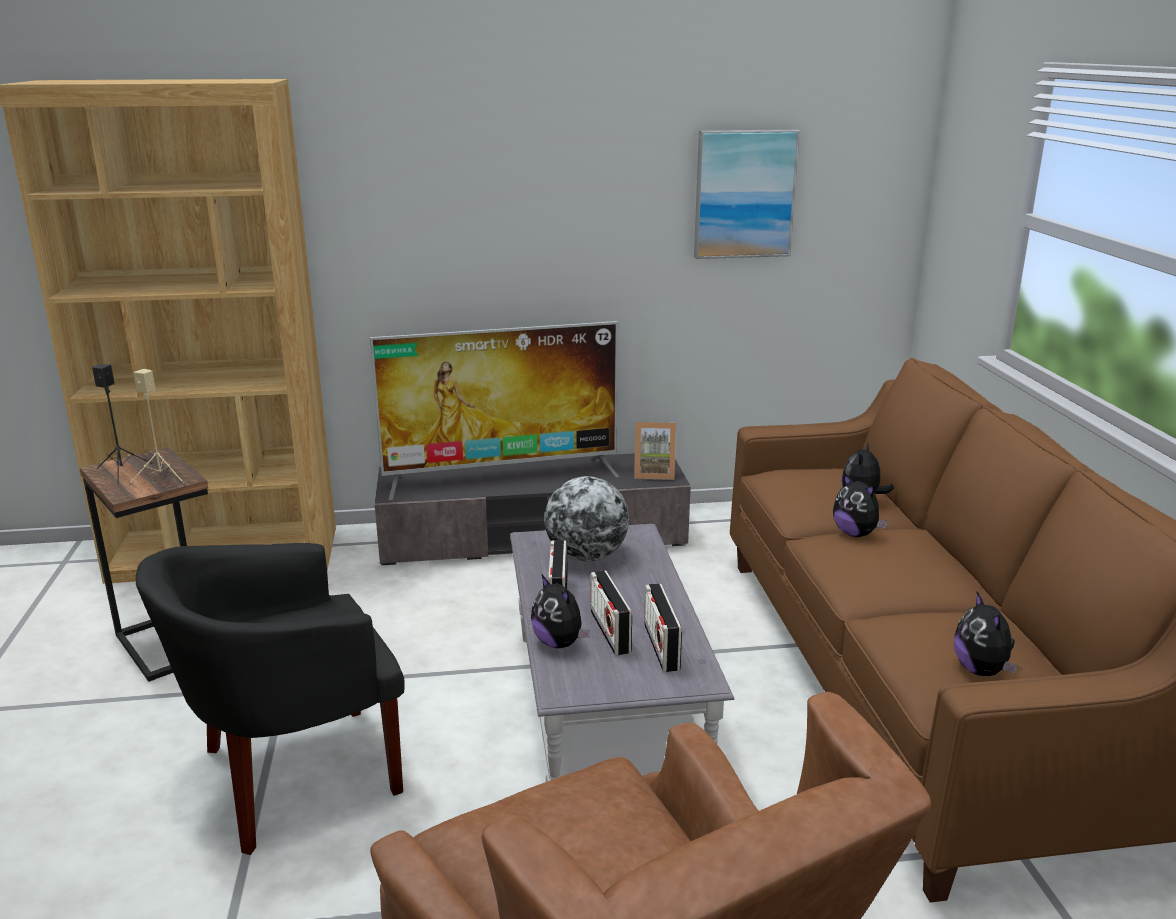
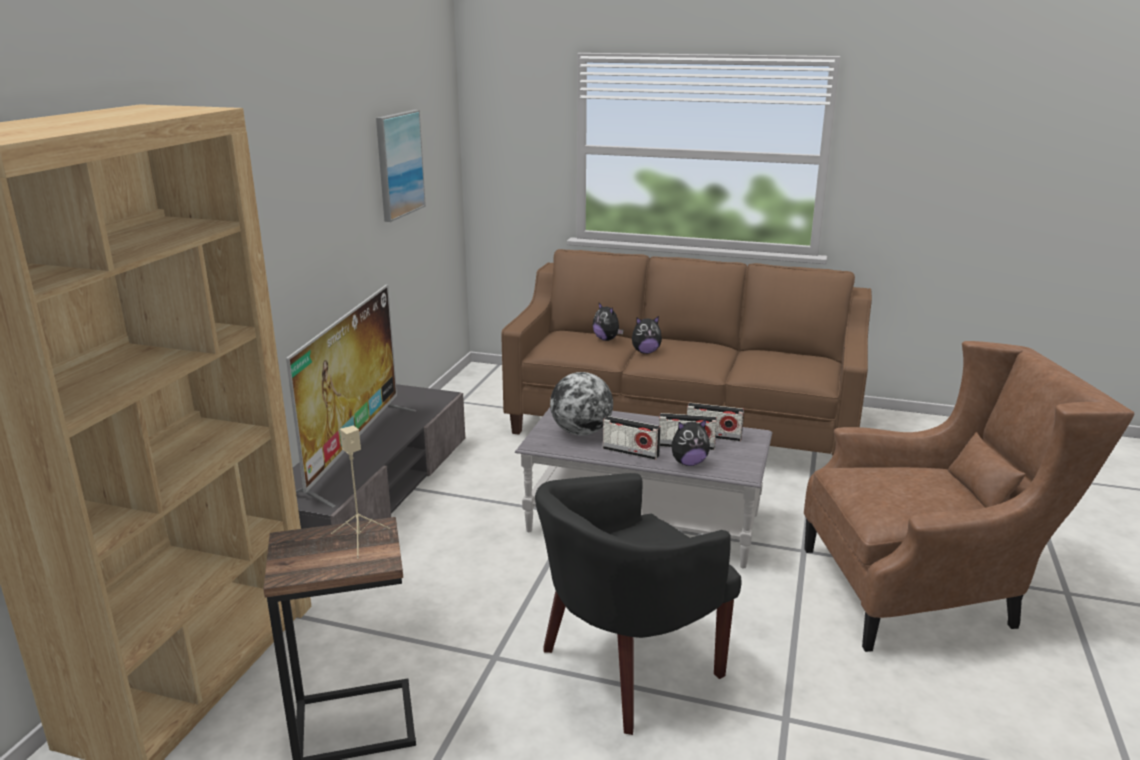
camera: 65 degrees left, 0 degrees up
black speaker [92,364,153,484] -> none
black armchair [136,543,405,855] -> black armchair turned 60 degrees clockwise [535,473,741,735]
picture frame [634,422,676,480] -> none
plush toy [954,592,1018,676] -> none

